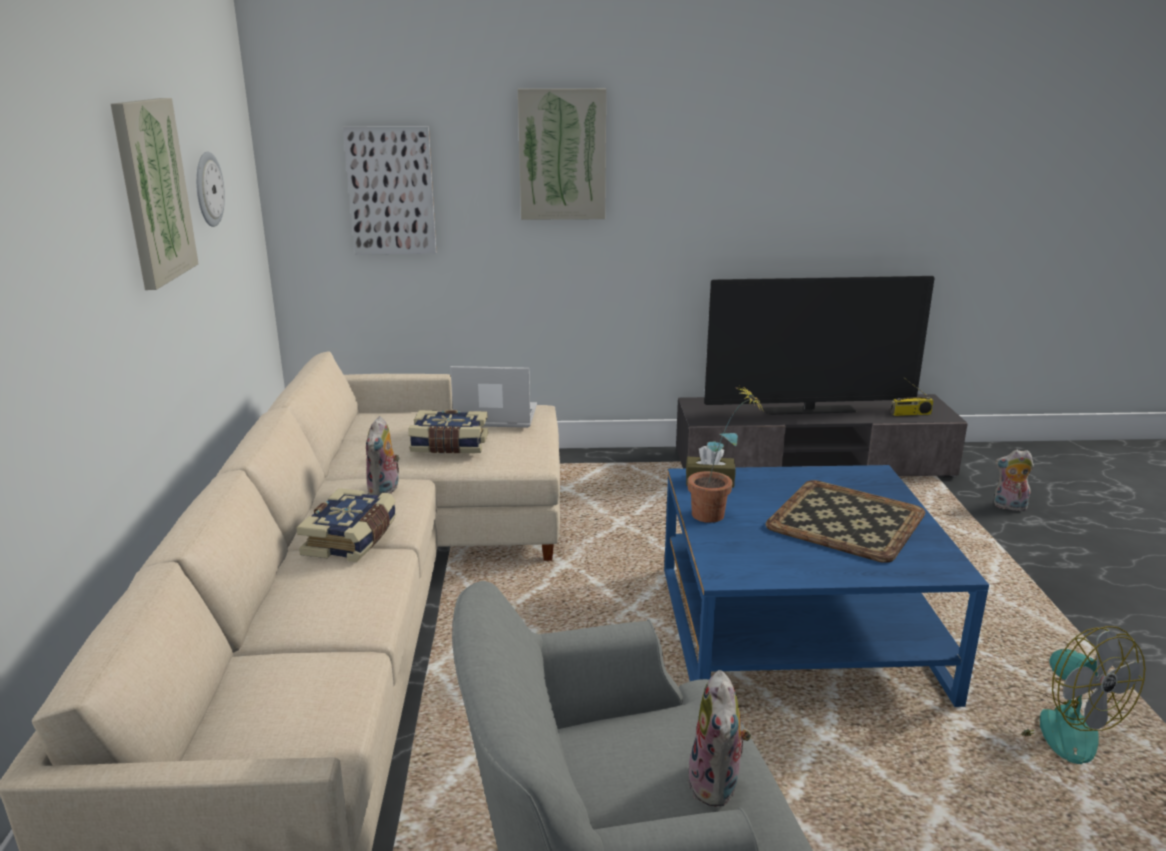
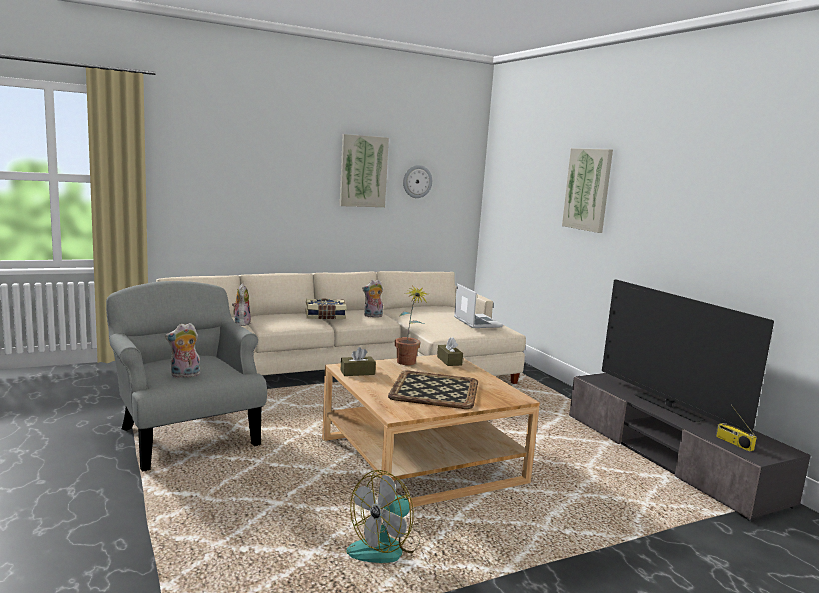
camera: 65 degrees right, 10 degrees down
picture [343,126,437,254] -> none
book [408,410,488,453] -> none
blue coffee table [664,465,989,707] -> beige coffee table [322,355,540,508]
plush toy [994,450,1034,511] -> plush toy moved to [232,283,251,326]
none -> brown tissue box [340,347,376,376]

